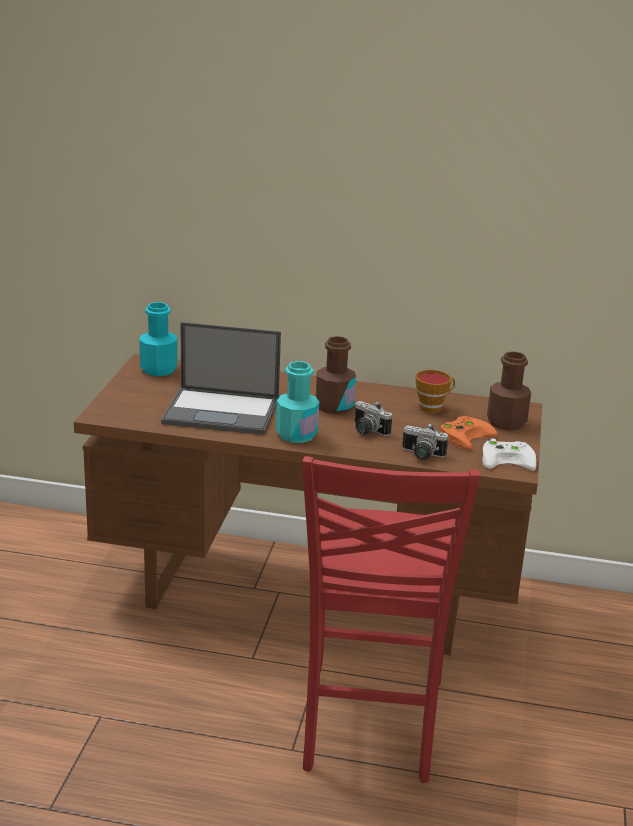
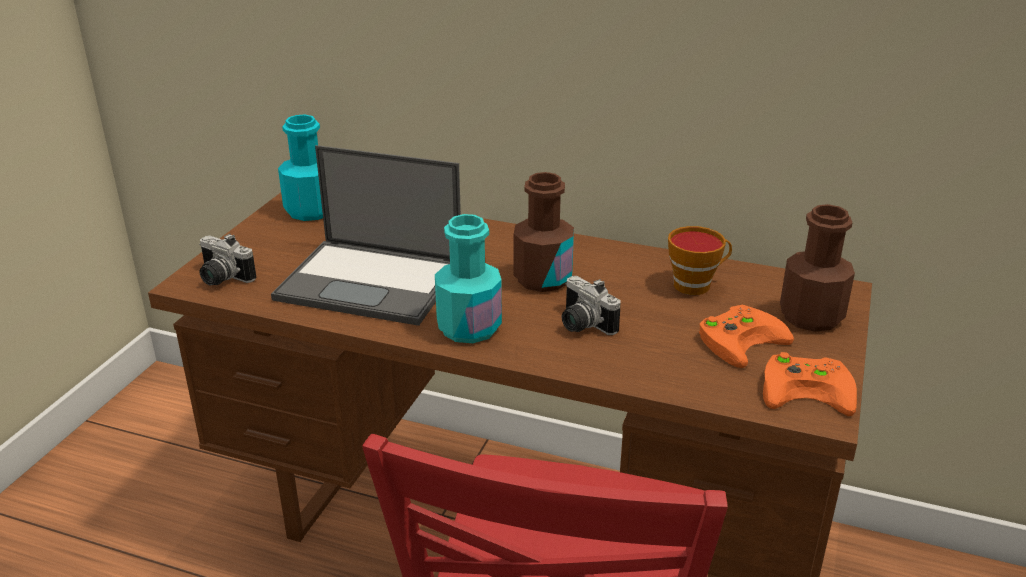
camera: 10 degrees right, 5 degrees up
camera [402,423,448,460] -> camera moved to [199,234,256,285]
white game controller [482,438,536,471] -> orange game controller [763,352,857,416]

